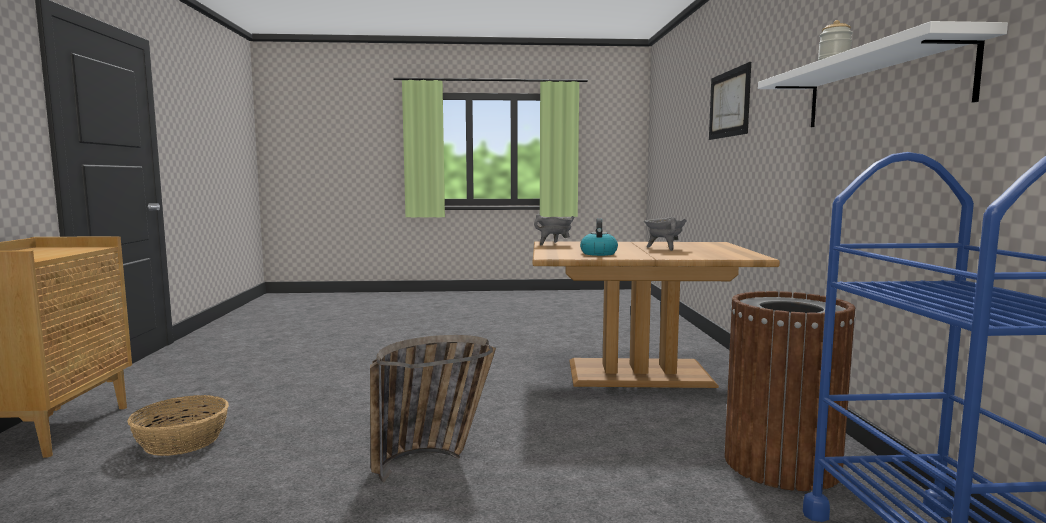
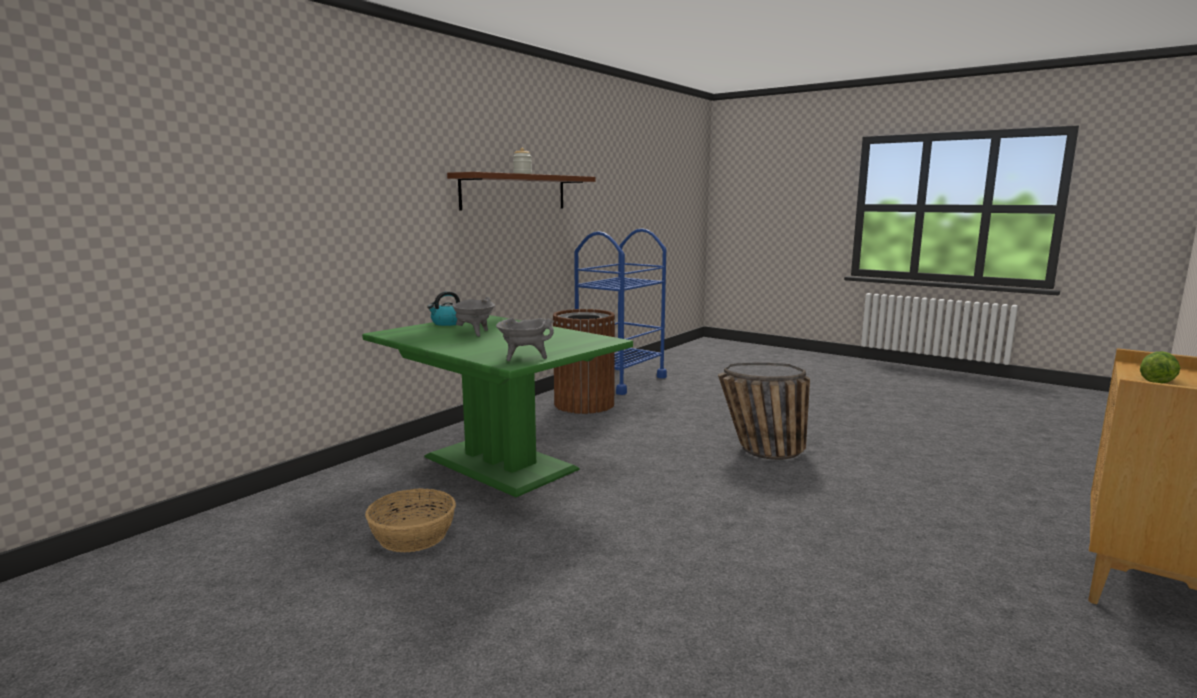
camera: 140 degrees left, 5 degrees up
basket [127,395,229,456] -> basket moved to [365,488,456,552]
brown dining table [532,241,780,388] -> green dining table [362,315,633,497]
kettle [580,218,618,256] -> kettle moved to [427,291,460,326]
picture [709,62,751,140] -> none
white shelf [758,21,1008,127] -> brown shelf [447,172,595,210]
none -> lettuce [1140,351,1180,383]

